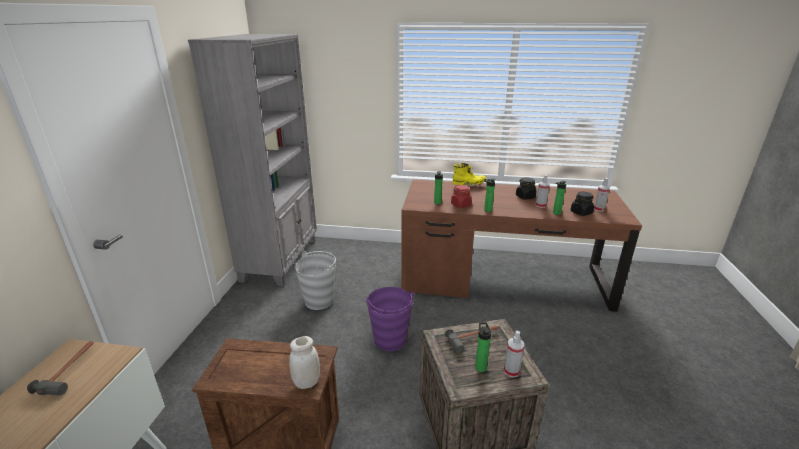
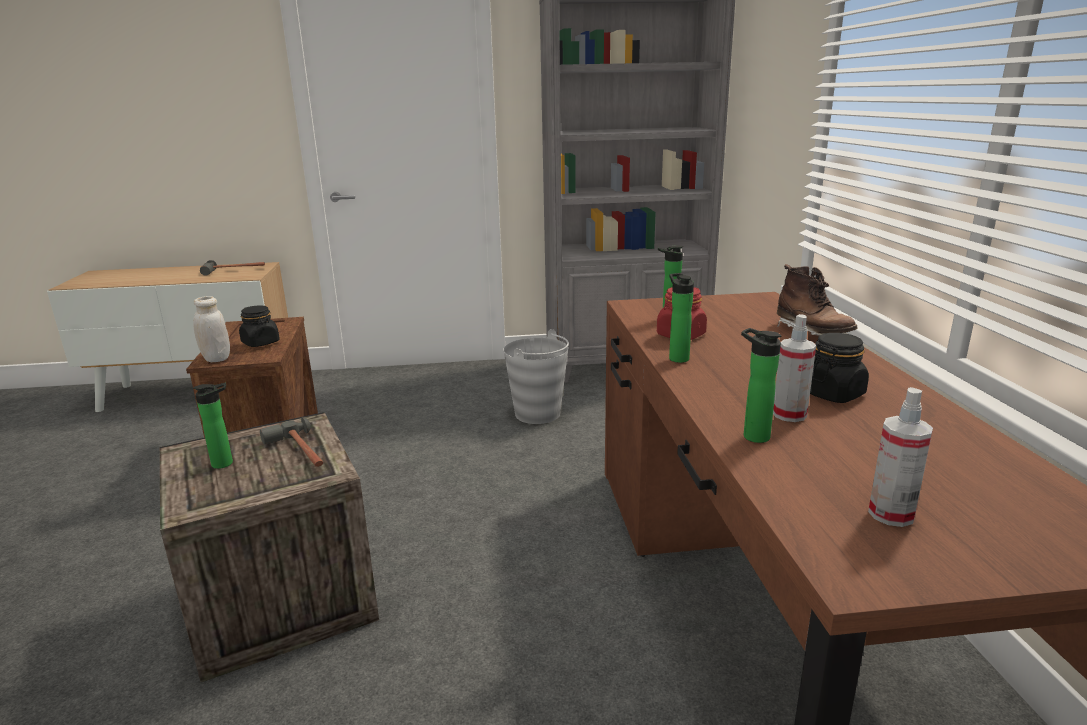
camera: 75 degrees right, 5 degrees down
purple bucket [365,287,415,351] -> none
yellow boot [452,163,486,187] -> brown boot [777,264,858,336]
spray bottle [504,330,525,378] -> none
black jar [571,192,594,216] -> black jar moved to [239,306,280,347]

